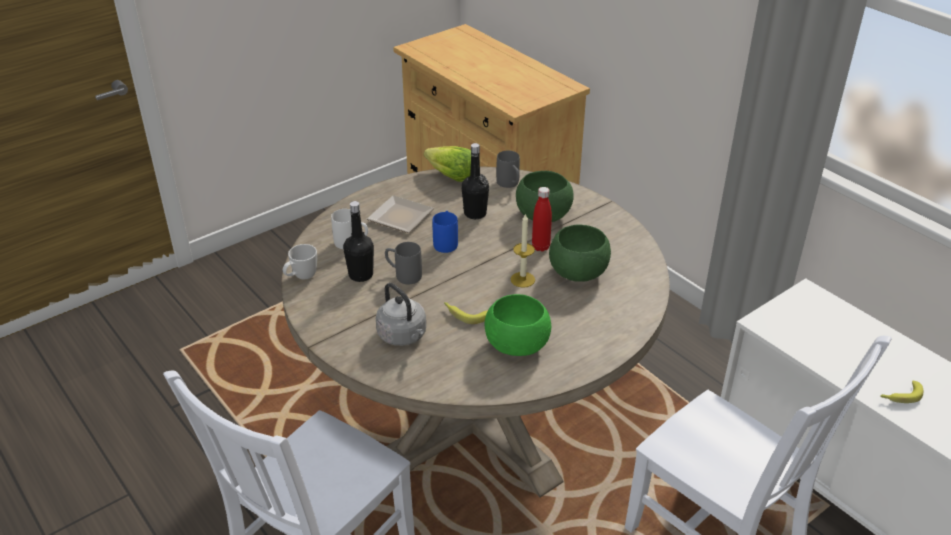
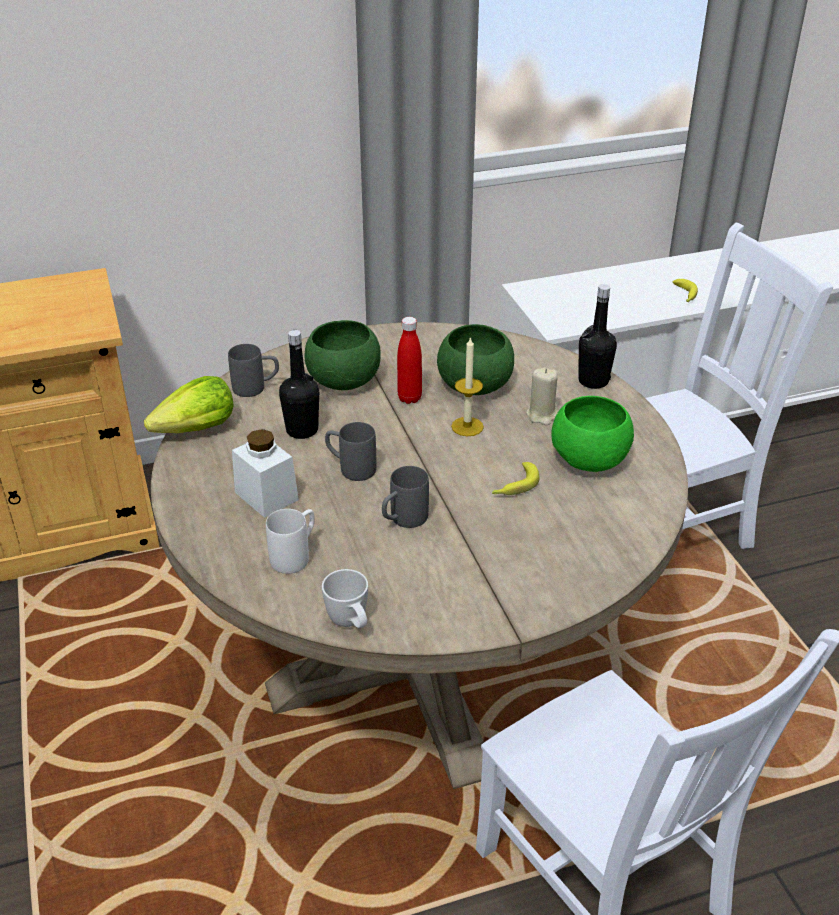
camera: 70 degrees left, 0 degrees up
black bottle [343,201,374,282] -> black bottle moved to [579,284,617,389]
plate [367,195,434,233] -> white jar [232,429,299,518]
grey kettle [376,283,426,346] -> none
blue mug [432,211,458,253] -> grey mug [325,422,376,481]
none -> beige candle [526,367,558,425]

